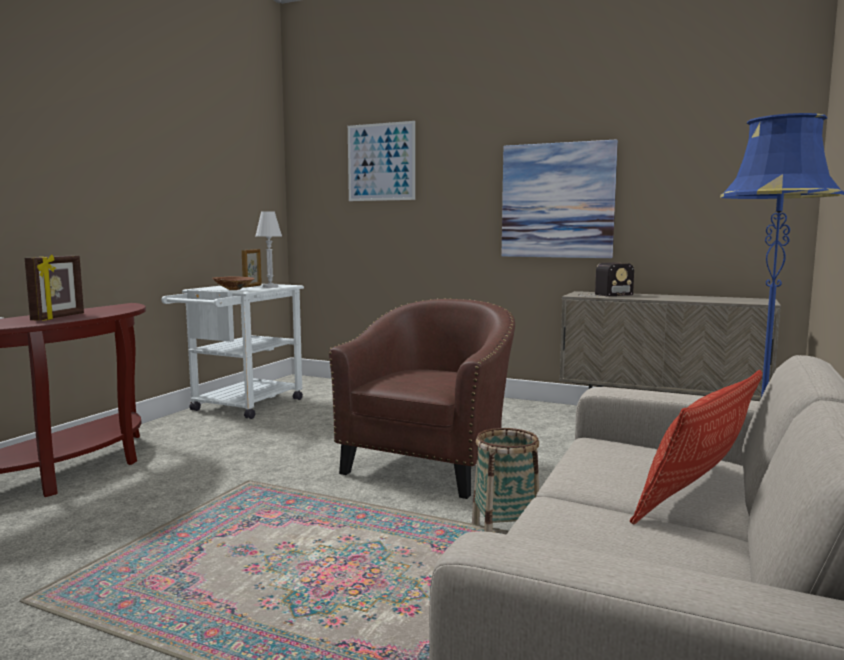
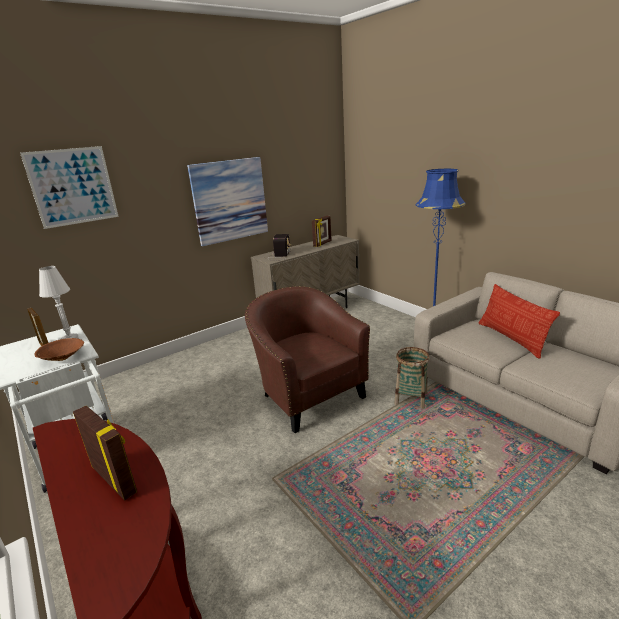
camera: 60 degrees left, 15 degrees up
none -> picture frame [312,216,332,247]

